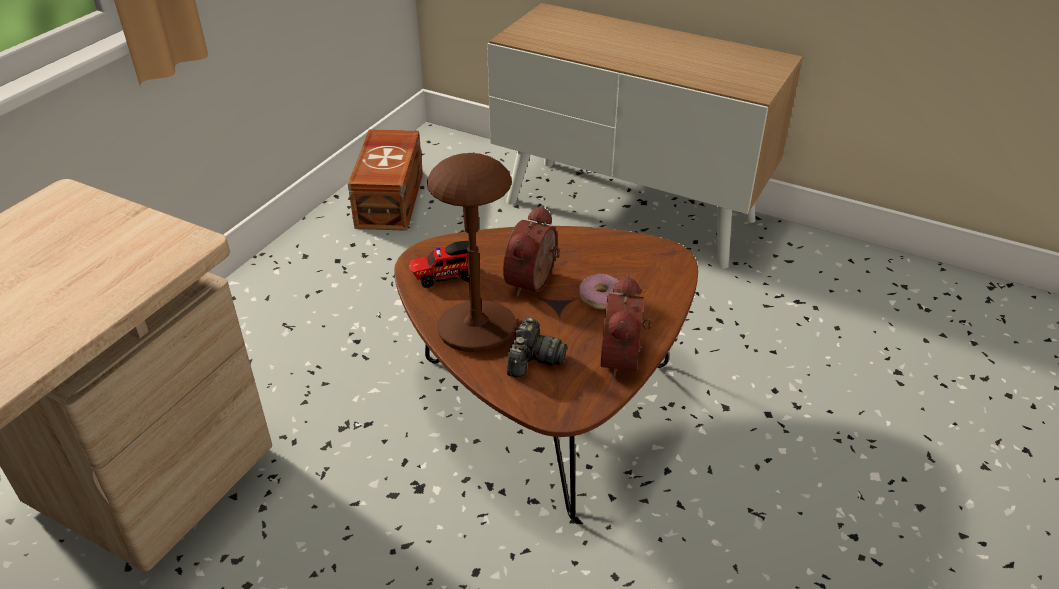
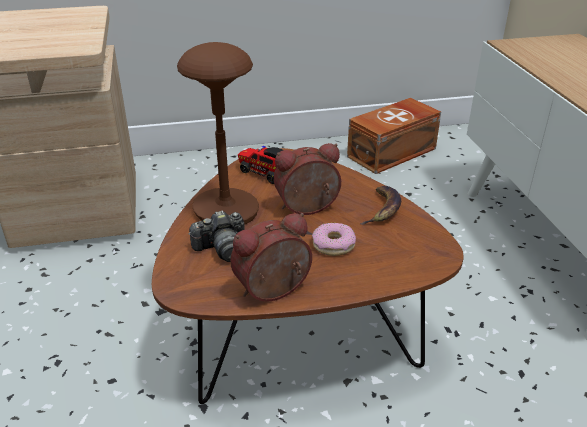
camera: 50 degrees right, 5 degrees down
none -> banana [360,186,401,225]

